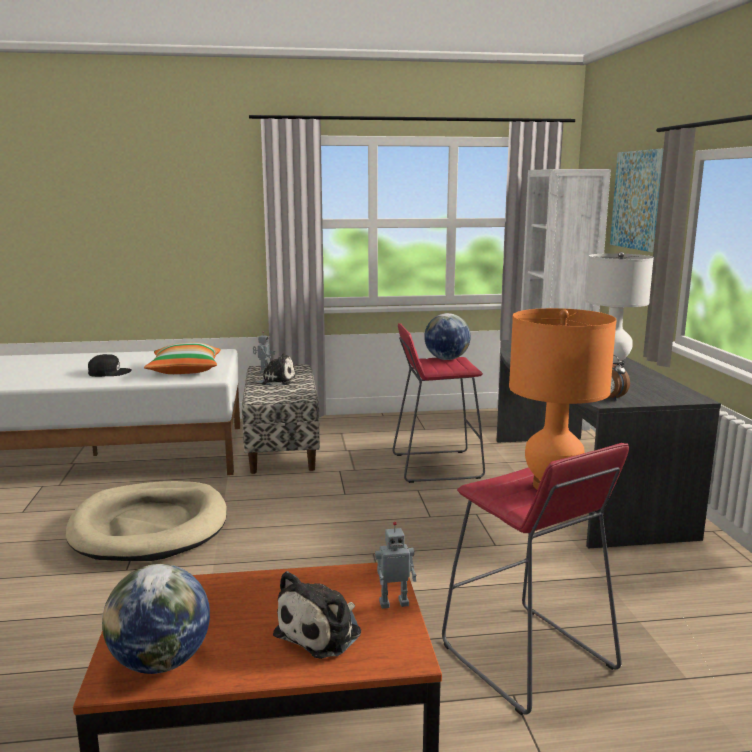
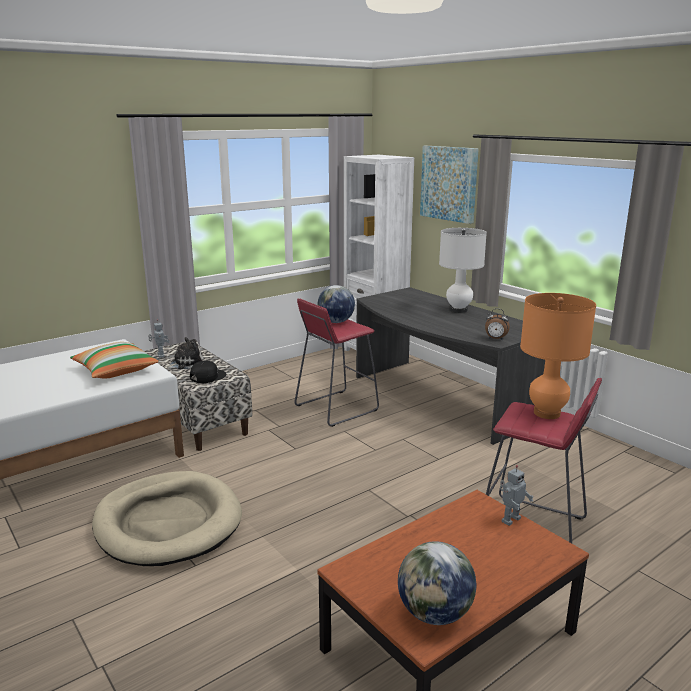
camera: 30 degrees left, 5 degrees up
black cap [88,354,132,377] -> black cap moved to [190,361,226,383]
plush toy [273,571,361,659] -> none

